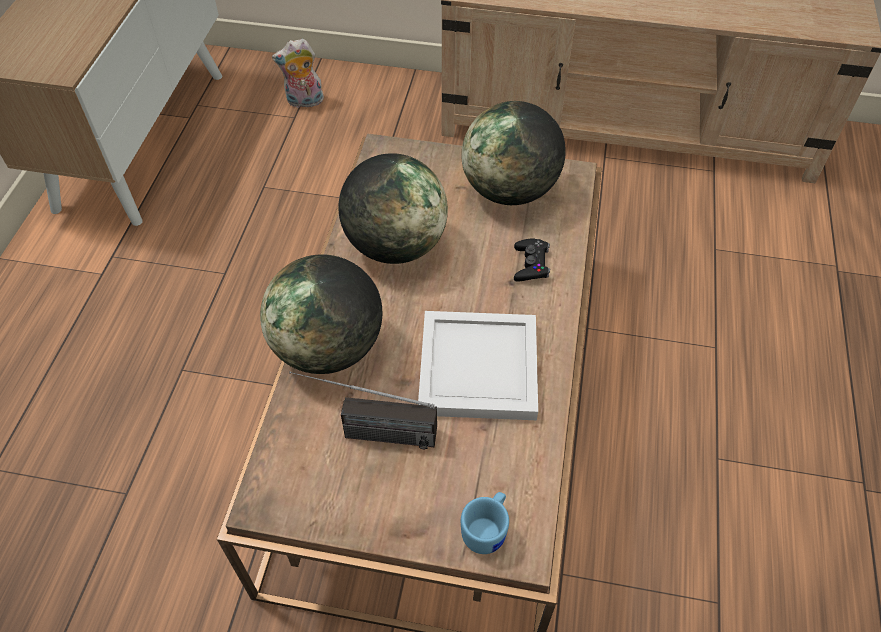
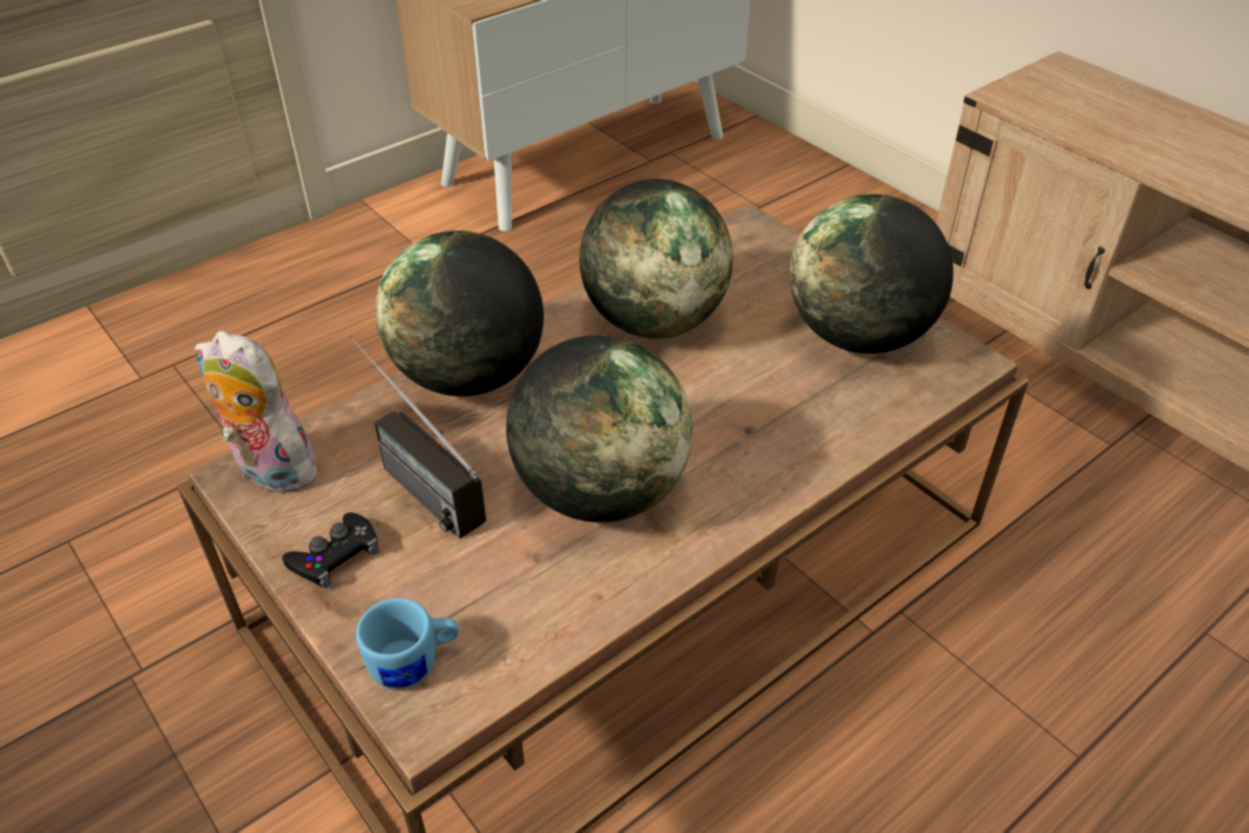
camera: 40 degrees right, 10 degrees down
plush toy [272,38,324,108] -> plush toy moved to [195,331,324,493]
white tray [418,311,538,420] -> globe [506,335,693,522]
black game controller [514,239,550,282] -> black game controller moved to [282,513,379,589]

